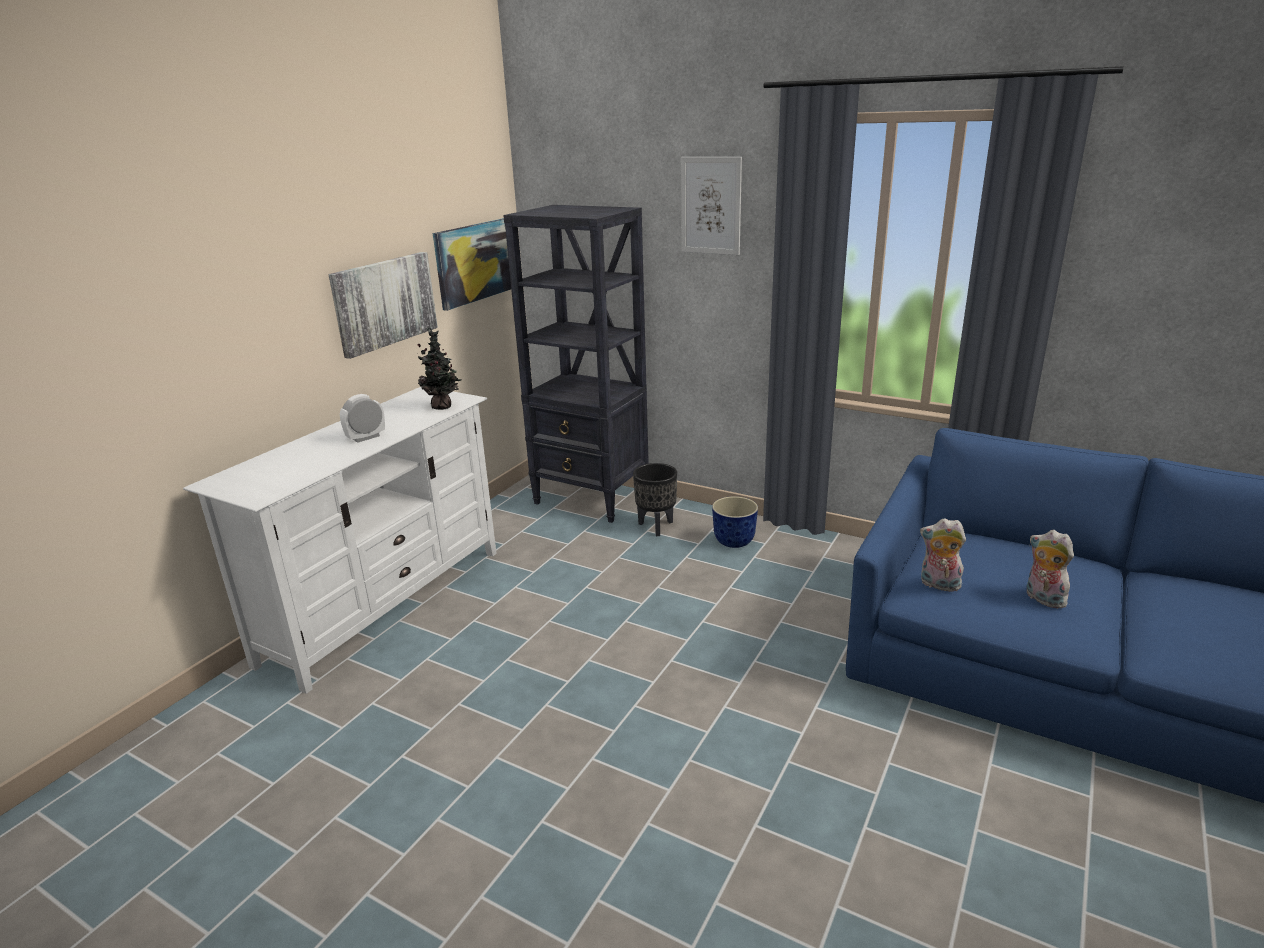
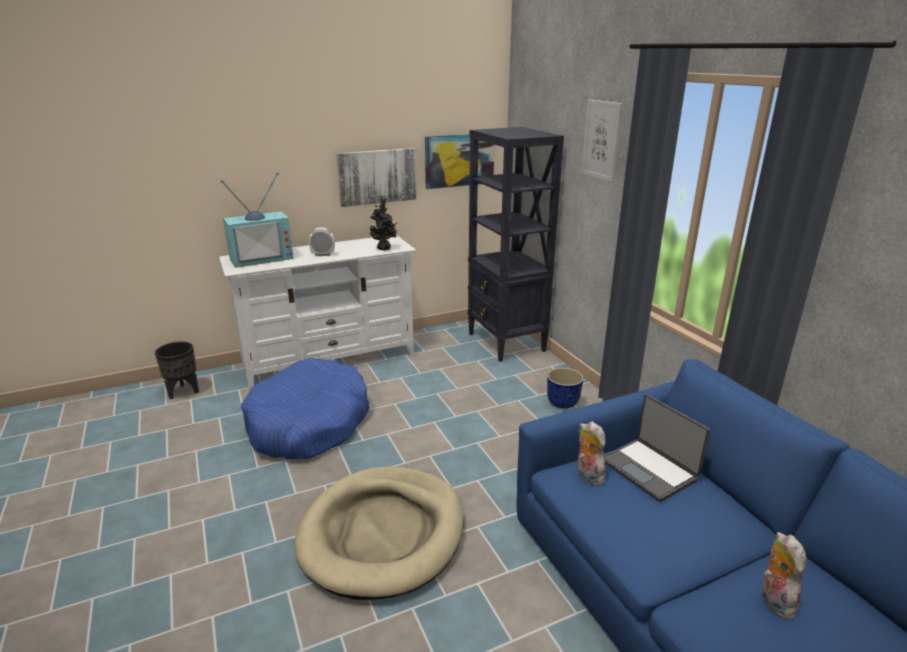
camera: 35 degrees right, 0 degrees up
black planter [633,463,677,536] -> black planter moved to [155,341,199,399]
plush toy [1027,530,1074,609] -> plush toy moved to [761,532,806,620]
none -> television [220,172,294,268]
none -> blue dog bed [241,358,369,460]
none -> beige dog bed [295,466,464,600]
none -> laptop [604,394,710,502]

